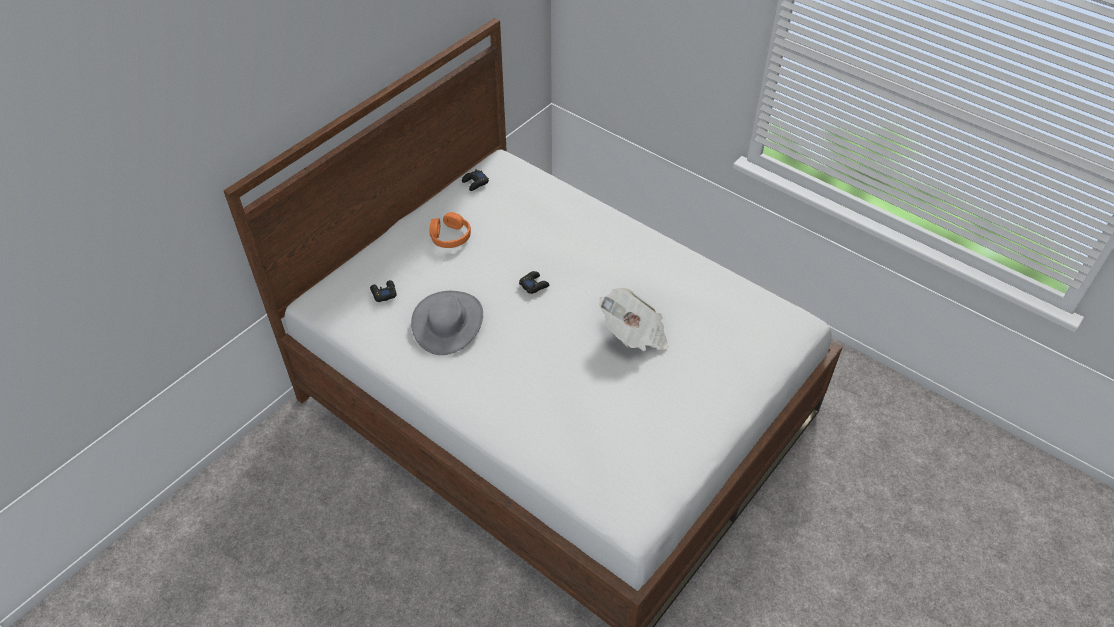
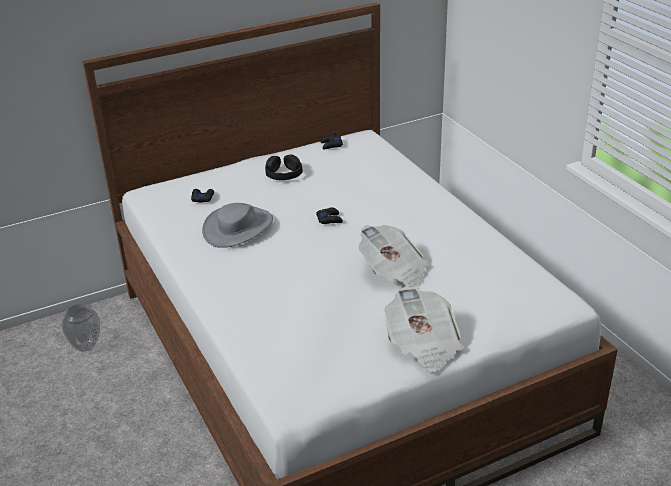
camera: 25 degrees right, 15 degrees down
orange headphones [429,212,471,248] -> black headphones [265,154,303,180]
none -> vase [61,304,100,352]
none -> newspaper [384,286,463,373]

